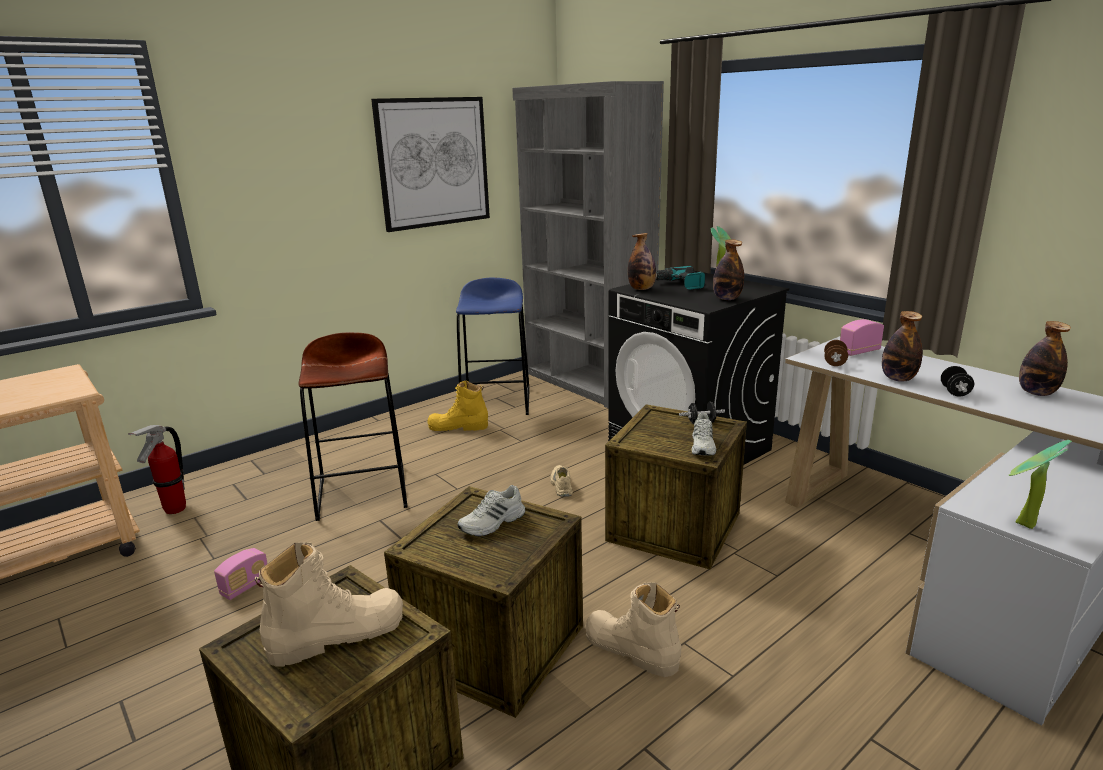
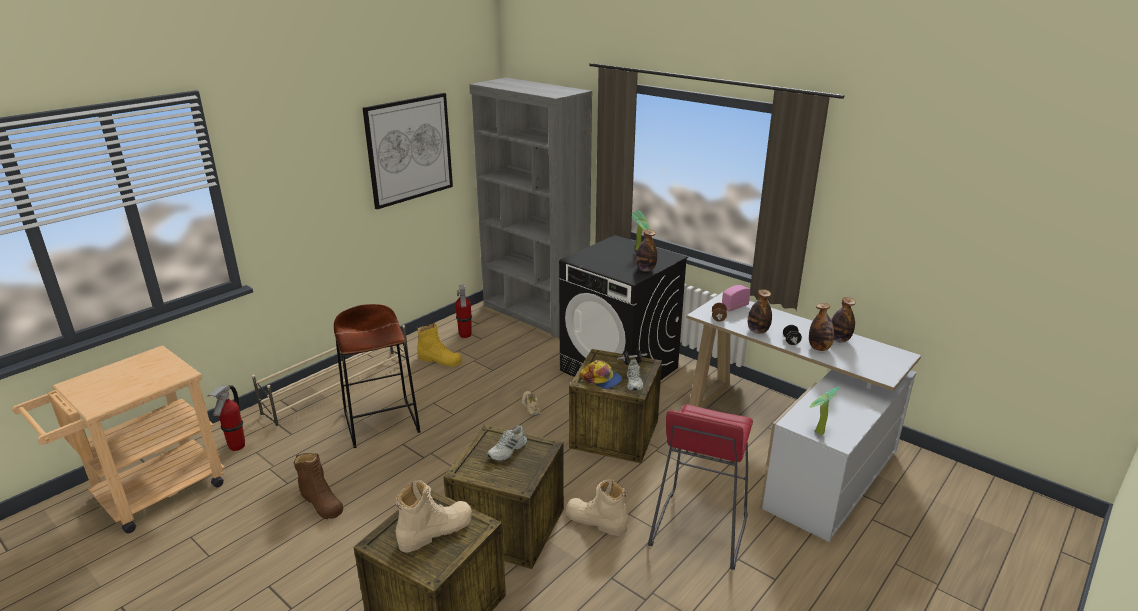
camera: 10 degrees left, 5 degrees up
radio [214,548,268,600] -> brown boot [294,453,343,519]
yellow boot [427,381,488,431] -> yellow boot turned 150 degrees counterclockwise [417,323,462,367]
blue stool [456,278,530,415] -> fire extinguisher [455,285,472,338]
bottle [628,233,656,290] -> bottle moved to [809,303,834,351]
power drill [656,266,705,290] -> none
none -> beige shoe rack [252,325,410,429]
none -> cap [580,360,622,389]
none -> red stool [648,404,753,570]

